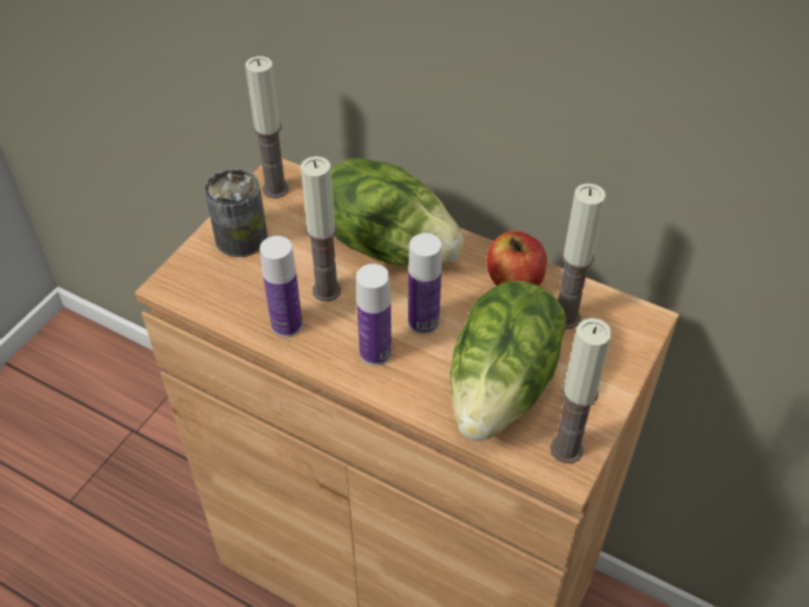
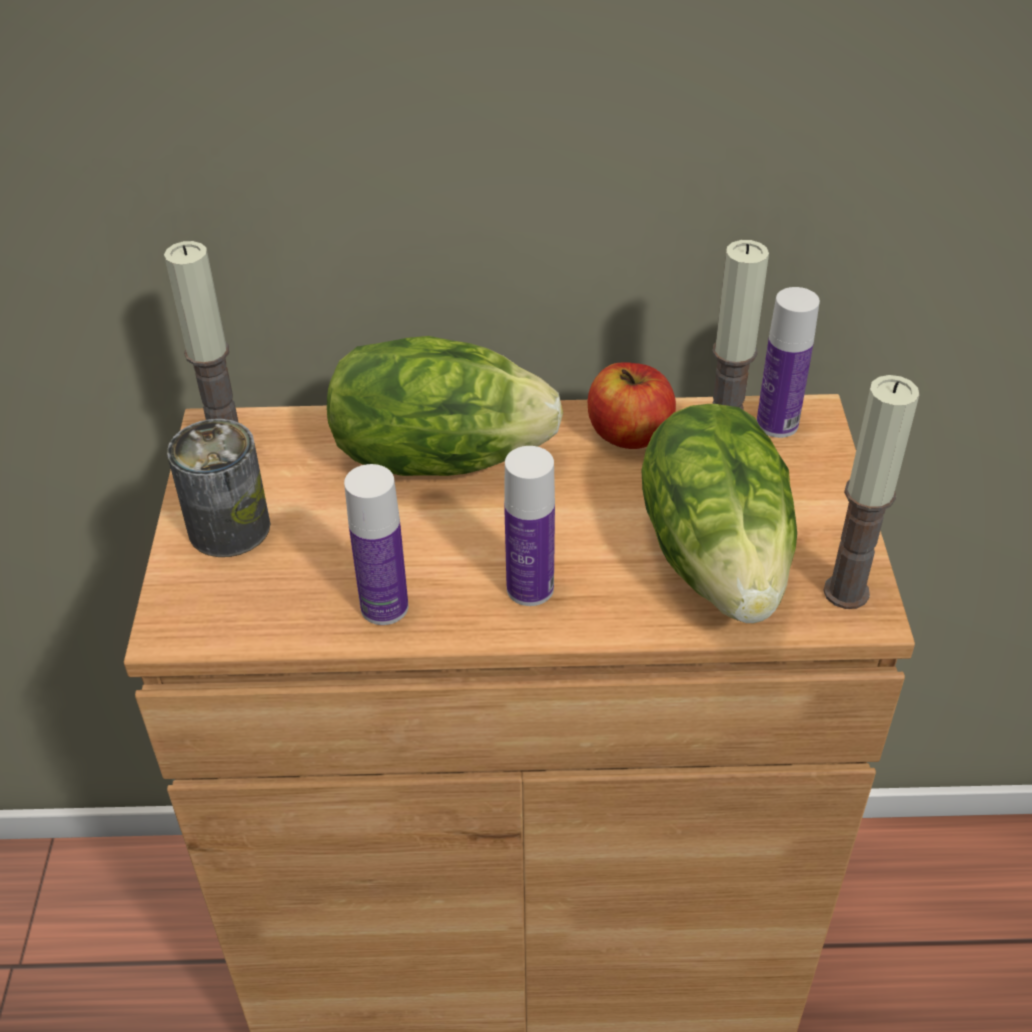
camera: 30 degrees left, 5 degrees down
candle [300,156,341,301] -> none
bottle [408,233,442,334] -> bottle moved to [757,287,820,438]

